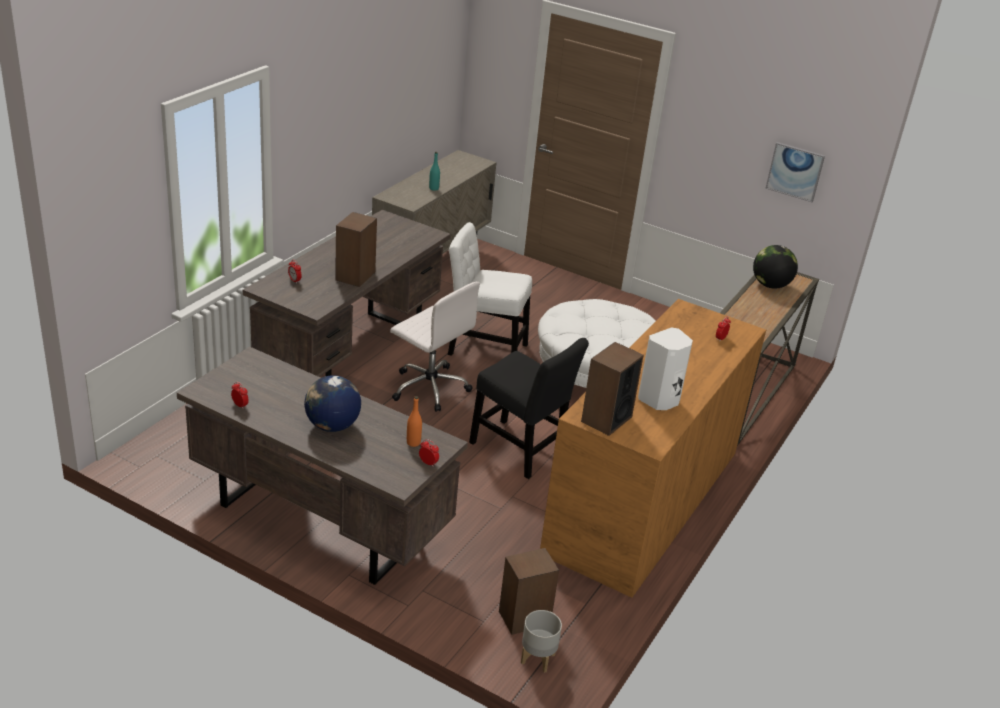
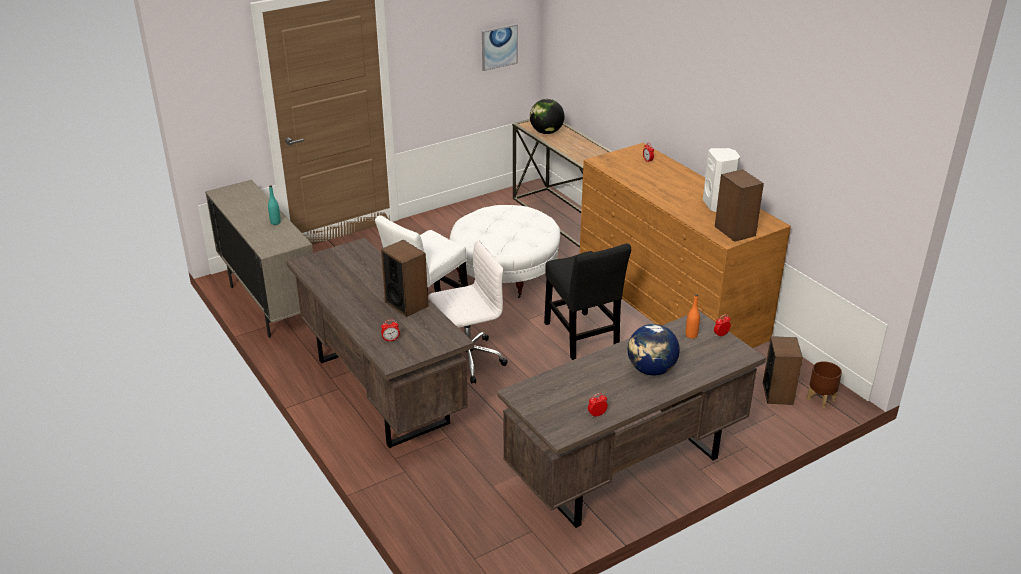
camera: 60 degrees left, 0 degrees up
black chair [469,338,589,479] -> black chair turned 90 degrees clockwise [544,244,631,360]
grey planter [521,610,562,673] -> brown planter [807,361,842,409]

